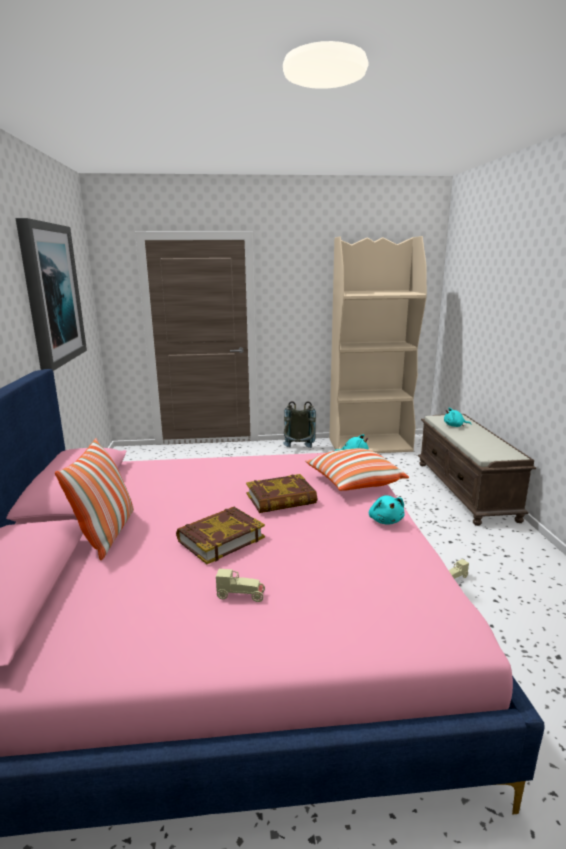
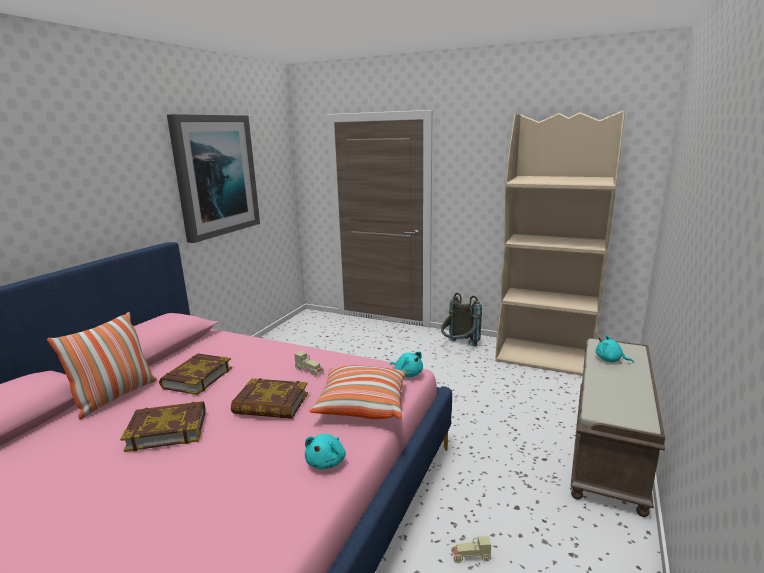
camera: 30 degrees right, 0 degrees up
beige toy car [216,569,265,602] -> beige toy car moved to [294,351,324,377]
none -> book [159,353,232,395]

